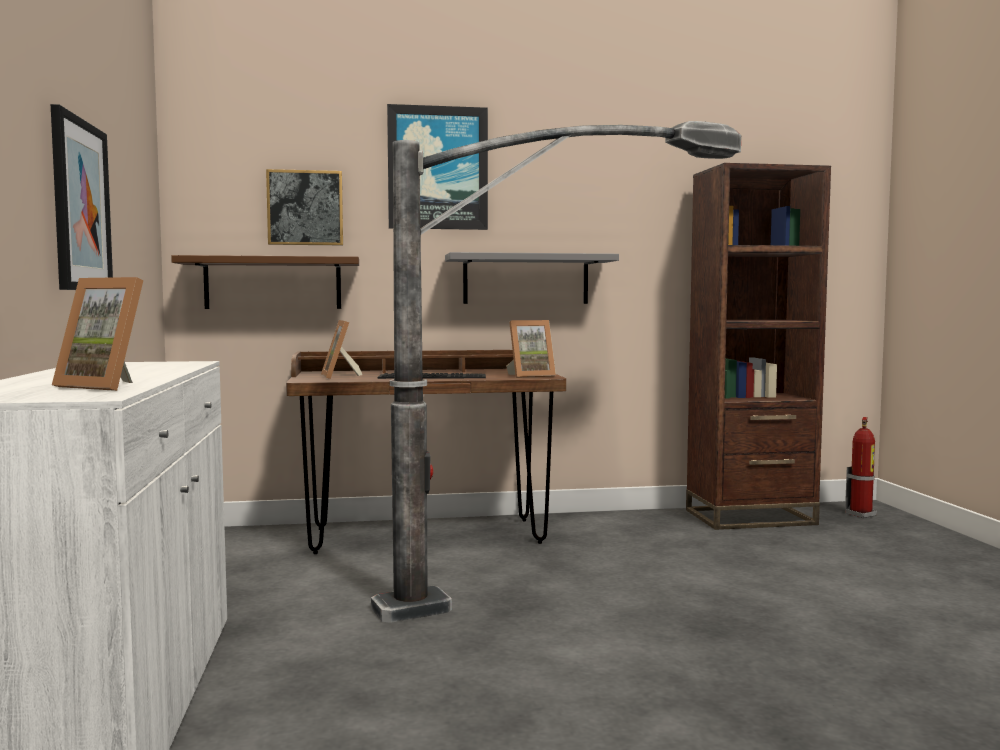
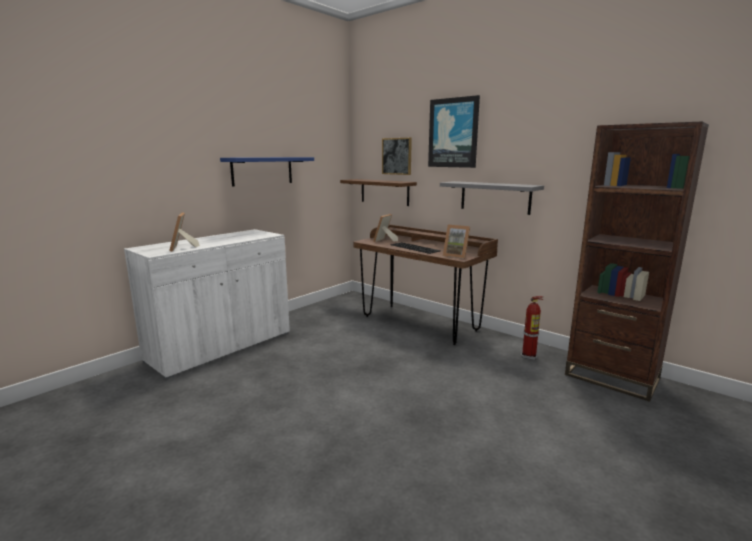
camera: 50 degrees right, 10 degrees up
picture [51,104,113,290] -> blue shelf [220,157,314,187]
floor lamp [371,121,741,623] -> none
fire extinguisher [845,417,877,518] -> fire extinguisher moved to [521,296,543,360]

